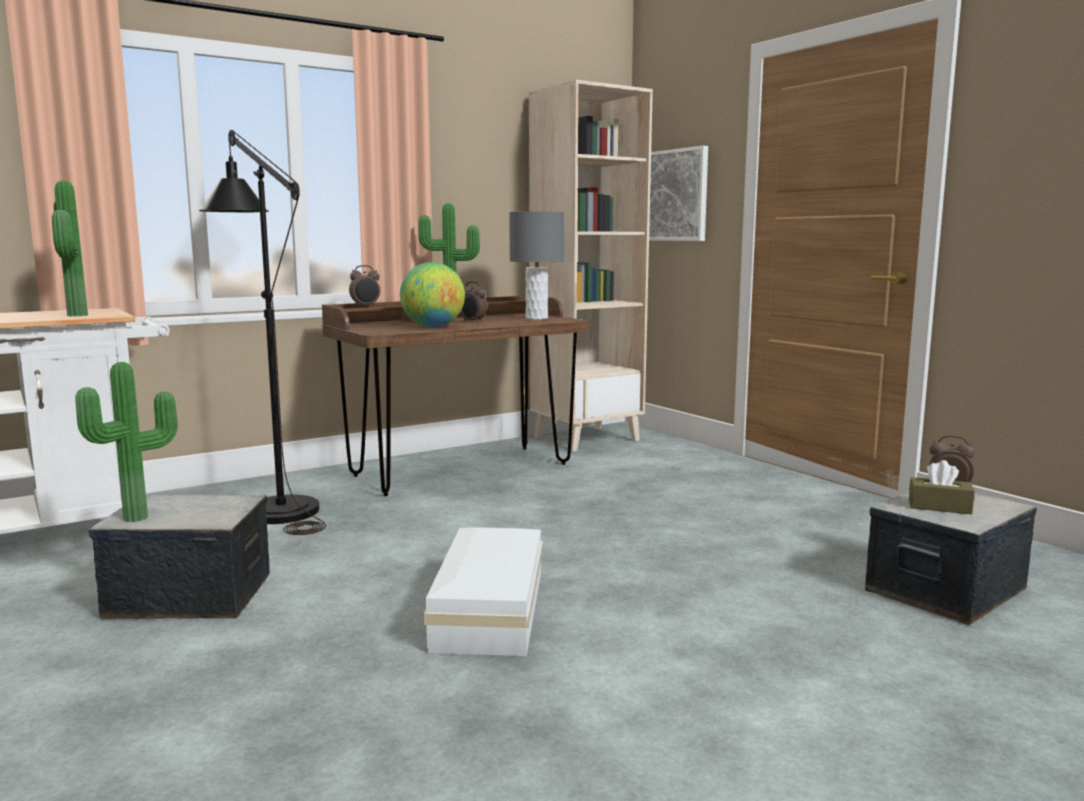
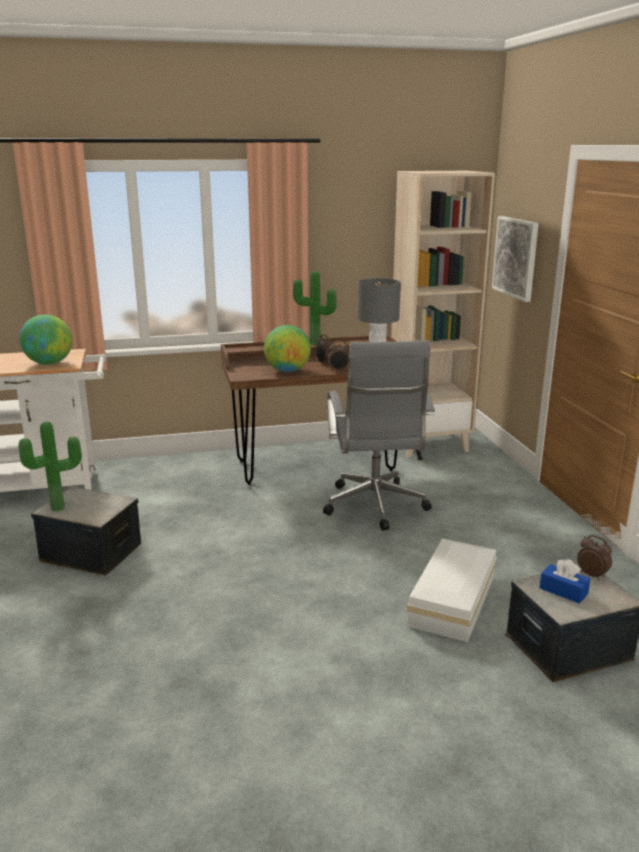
camera: 20 degrees right, 10 degrees up
potted plant [52,180,88,316] -> globe [19,315,73,365]
black floor lamp [199,130,326,535] -> none
alarm clock [349,265,380,307] -> alarm clock moved to [327,340,350,371]
white storage box [423,527,543,656] -> white storage box moved to [407,538,497,642]
brown tissue box [909,460,975,514] -> blue tissue box [540,559,590,604]
none -> grey office chair [323,340,435,531]

